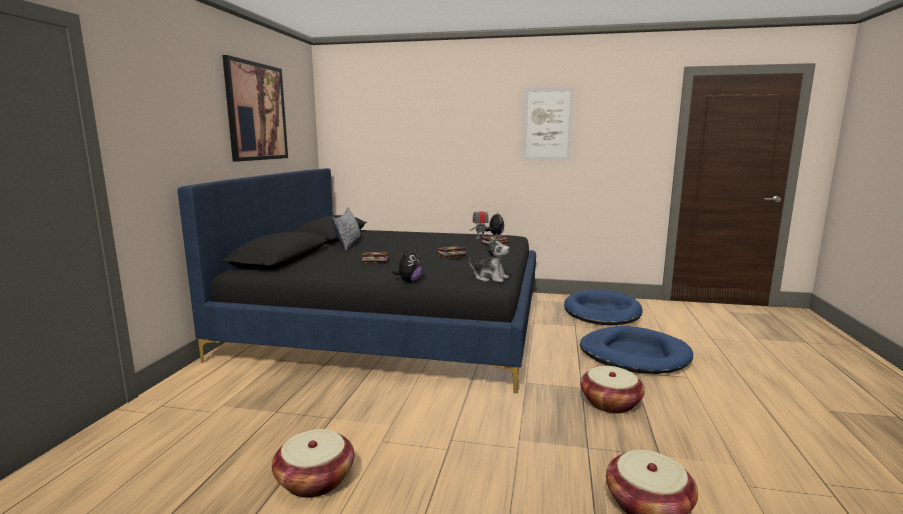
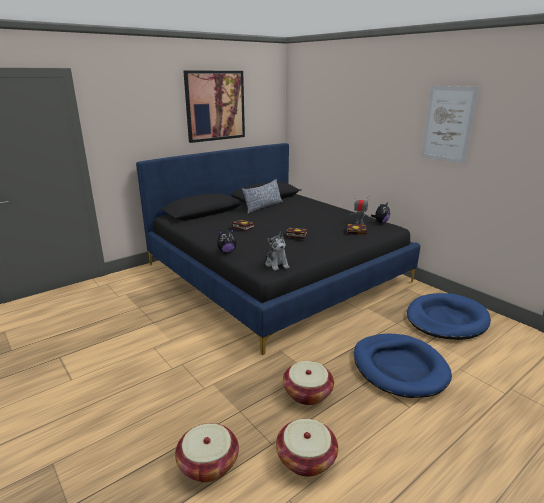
camera: 40 degrees right, 10 degrees up
basket [272,429,354,498] -> basket moved to [276,419,338,477]

